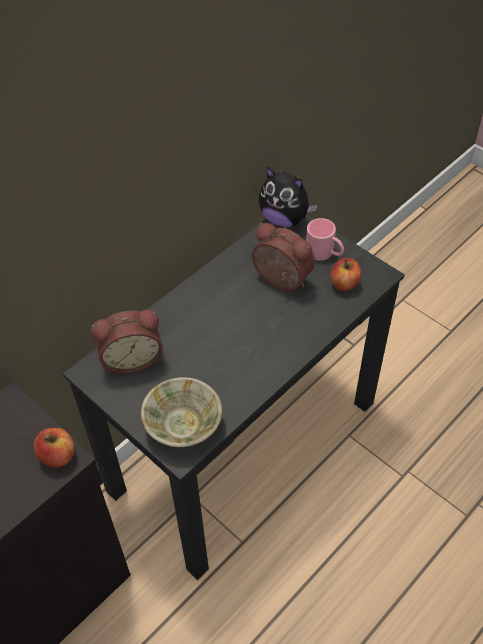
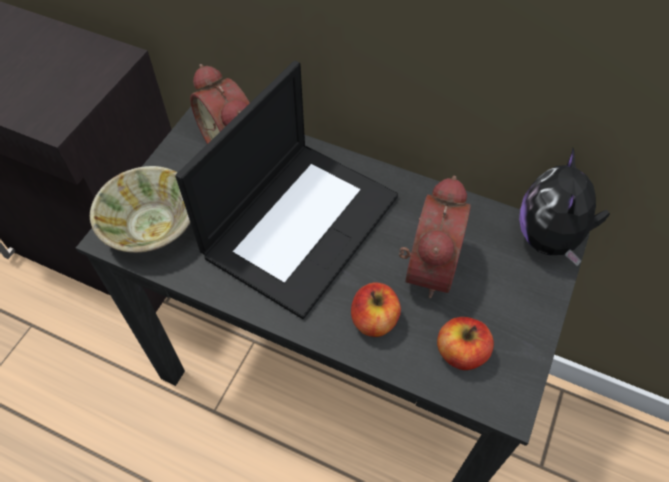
camera: 70 degrees right, 5 degrees up
apple [34,428,75,468] -> apple moved to [351,282,401,337]
pink mug [306,218,344,260] -> none
none -> laptop [175,61,398,319]

